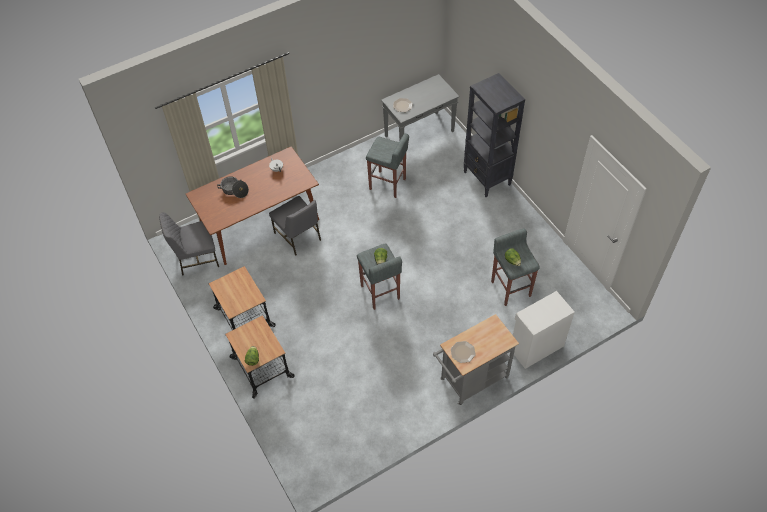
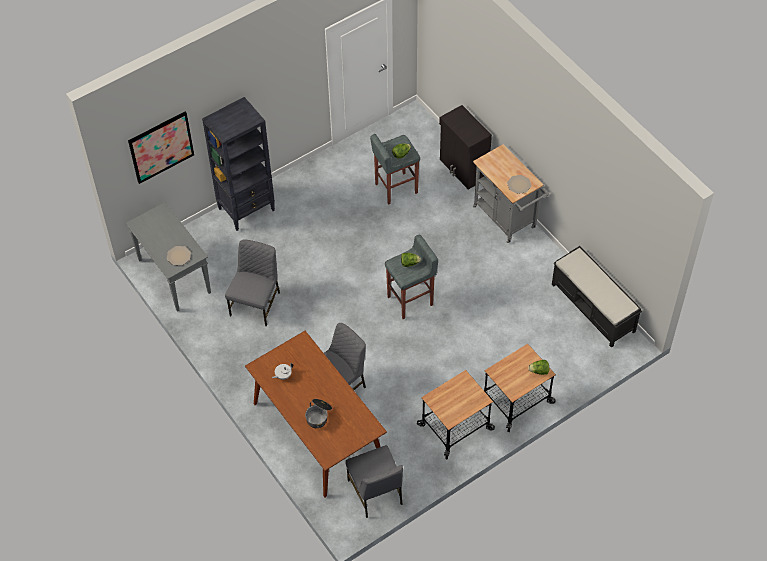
camera: 95 degrees left, 0 degrees up
grey stool [366,133,409,198] -> grey chair [225,239,280,327]
white cabinet [513,291,575,369] -> black cabinet [439,105,492,190]
none -> picture [128,112,194,184]
none -> black bench [552,246,642,348]

